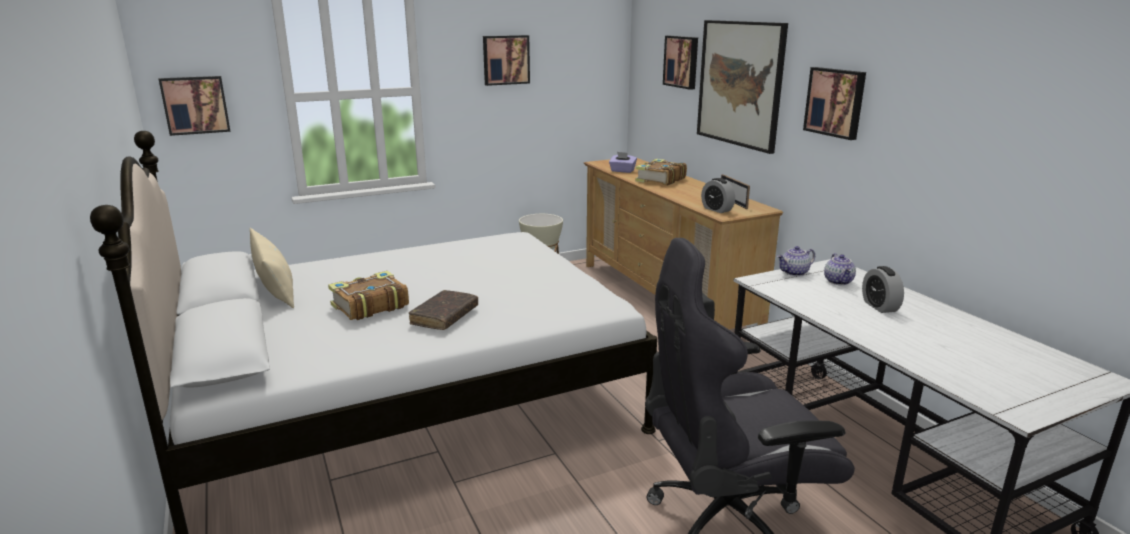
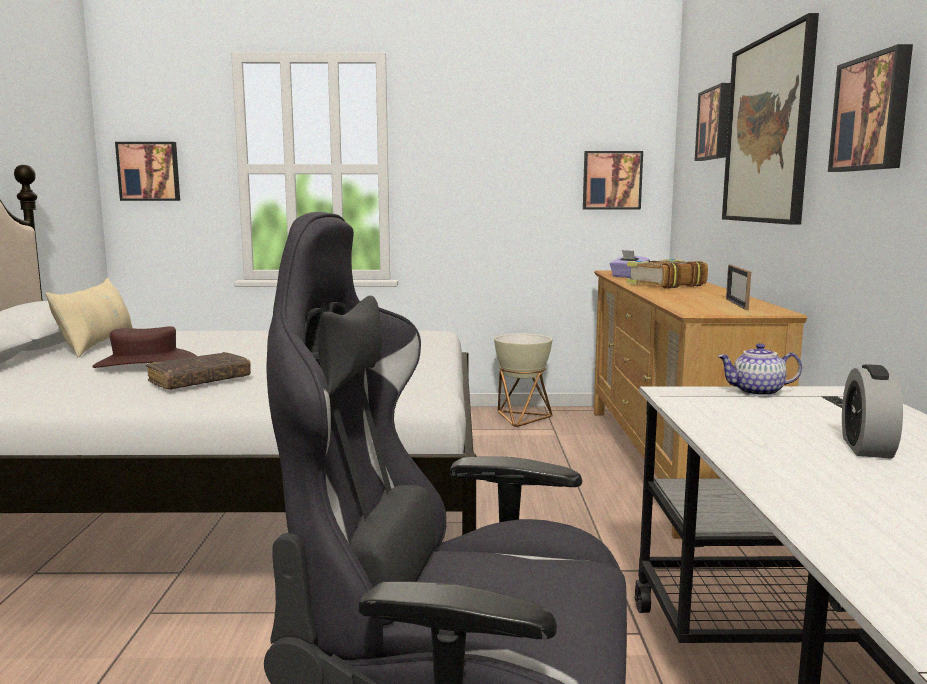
camera: 25 degrees right, 10 degrees down
book [328,271,409,320] -> brown hat [92,326,196,368]
picture [483,35,530,86] -> picture moved to [583,151,643,209]
alarm clock [701,178,735,213] -> none
teapot [824,253,856,285] -> none

